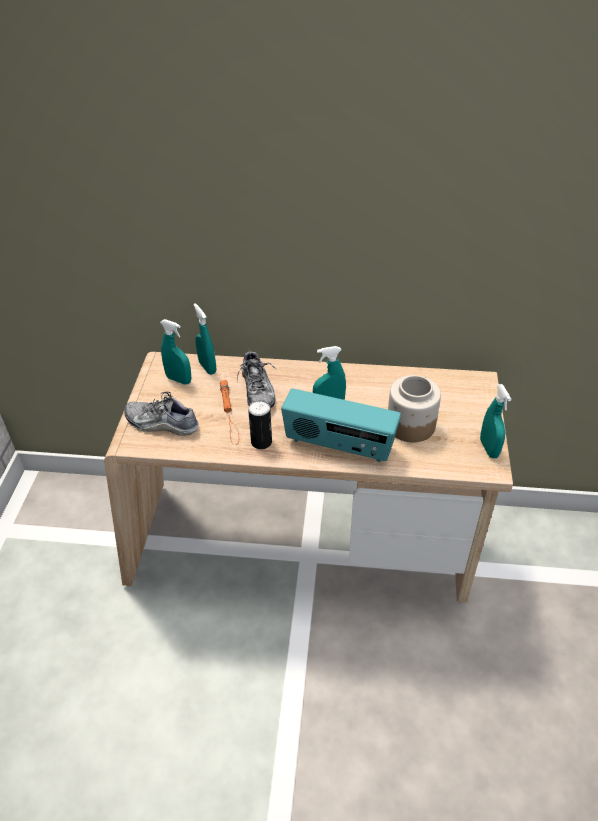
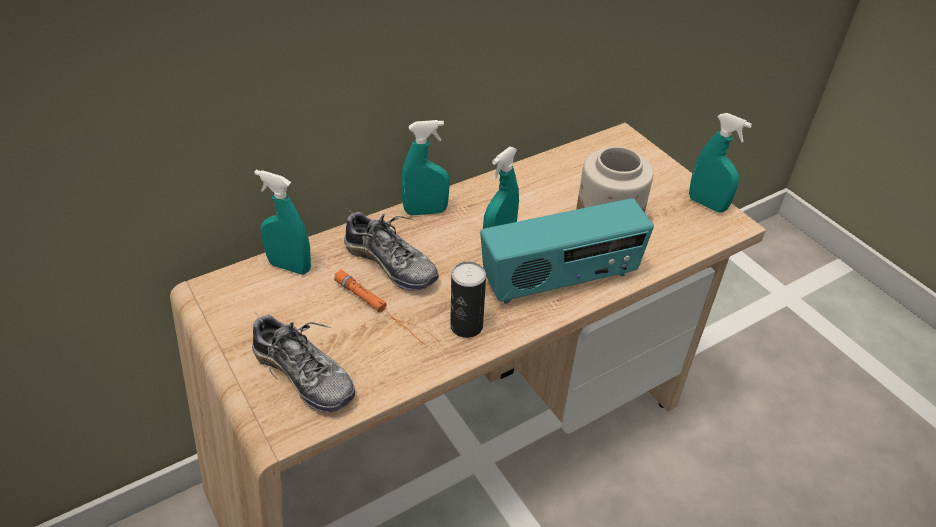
camera: 40 degrees left, 0 degrees up
shoe [124,392,199,436] -> shoe turned 120 degrees counterclockwise [252,312,355,412]
turquoise spray bottle [160,319,191,384] -> turquoise spray bottle moved to [401,120,450,215]

